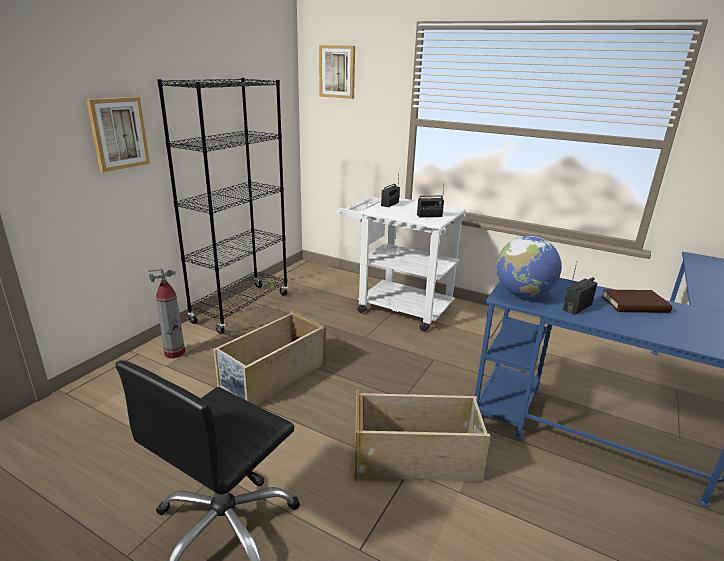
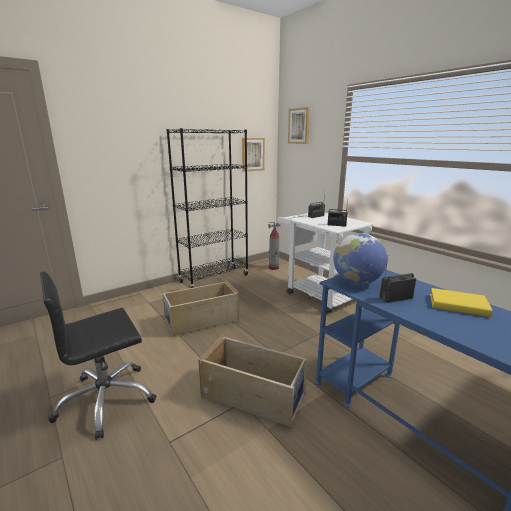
camera: 25 degrees right, 5 degrees down
picture [86,97,150,172] -> picture moved to [242,138,265,172]
fire extinguisher [149,269,185,358] -> fire extinguisher moved to [268,222,280,270]
brown book [601,289,672,313] -> yellow book [430,288,492,317]

